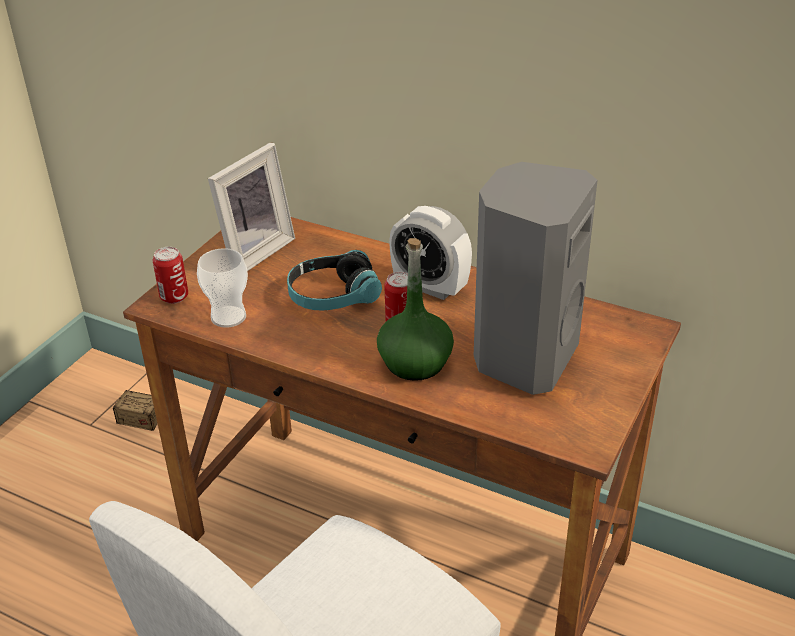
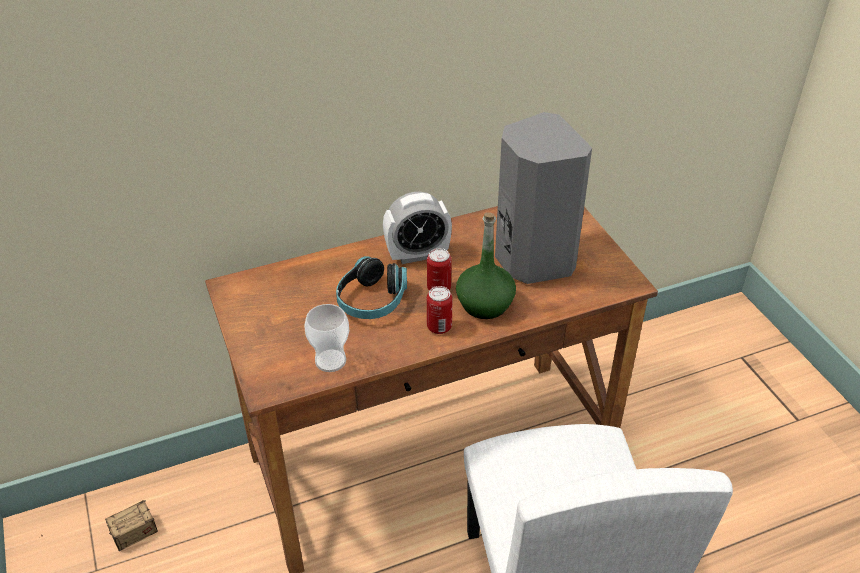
camera: 50 degrees left, 5 degrees up
can [153,247,188,304] -> can moved to [427,286,453,334]
picture frame [208,142,295,271] -> none

